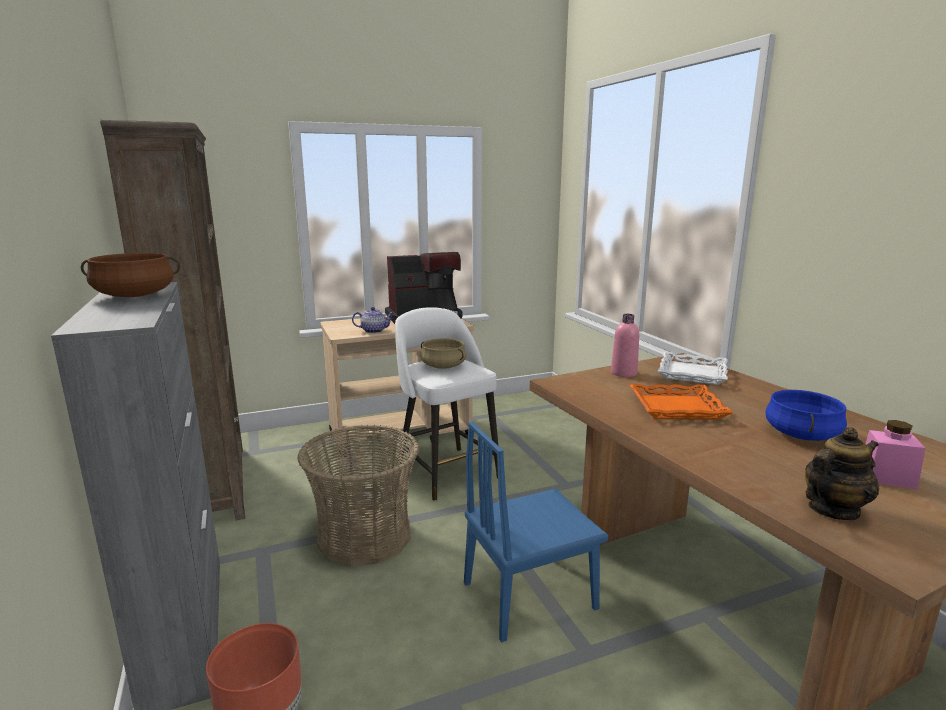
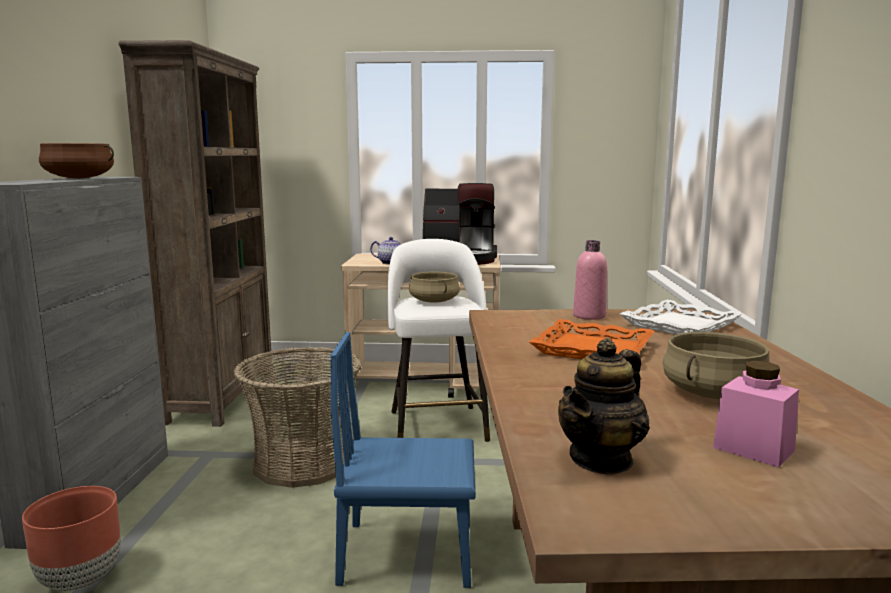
camera: 25 degrees right, 5 degrees down
blue cooking pot [766,390,847,441] -> beige cooking pot [662,332,769,399]
teapot [805,427,879,520] -> teapot turned 135 degrees clockwise [558,338,650,475]

